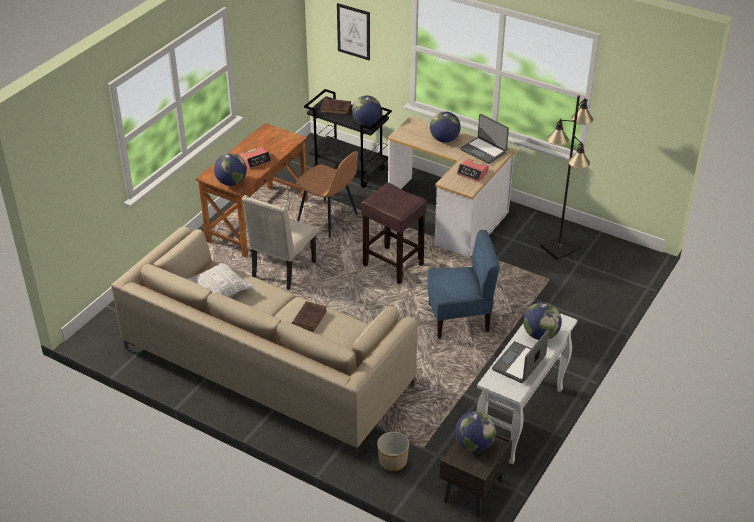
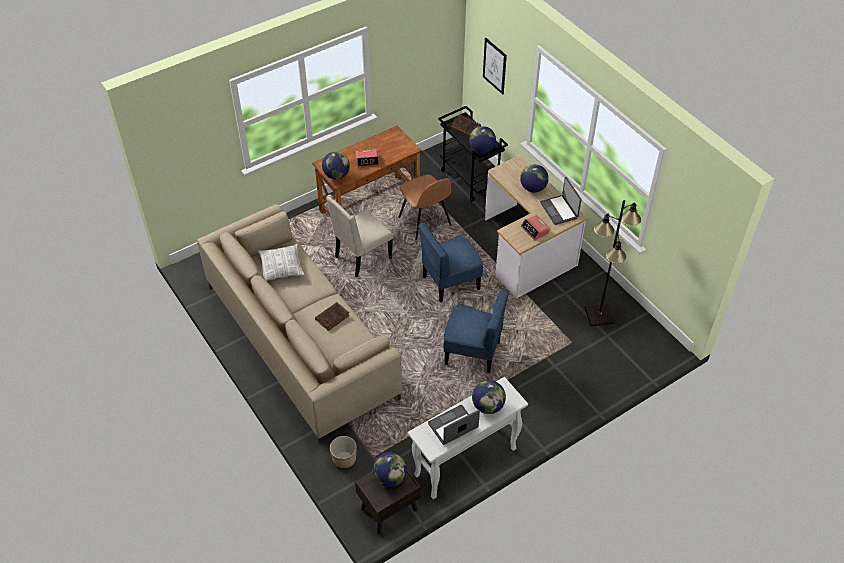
camera: 25 degrees right, 10 degrees up
brown stool [361,183,427,284] -> blue chair [418,223,483,303]

